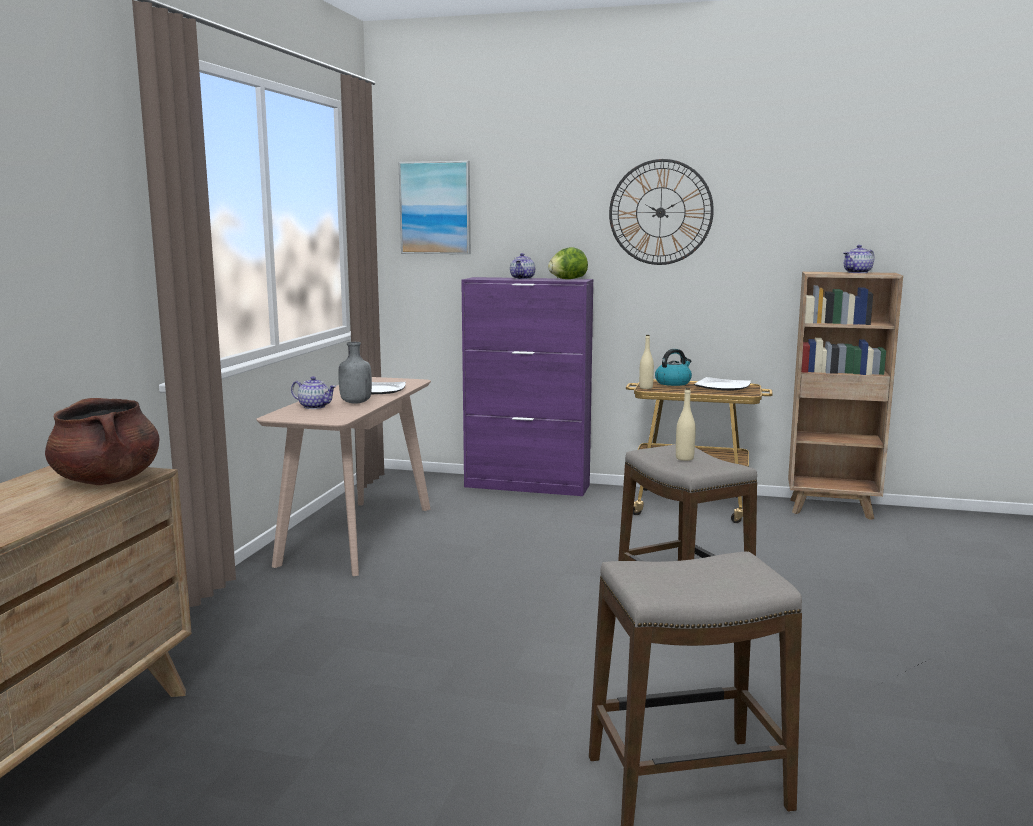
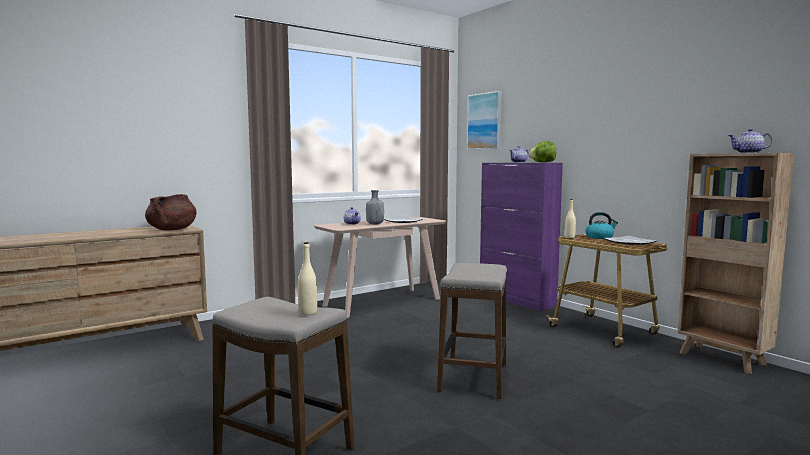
camera: 40 degrees right, 5 degrees down
wall clock [609,159,714,265] -> none
beige bottle [676,388,696,461] -> beige bottle moved to [298,242,317,315]

